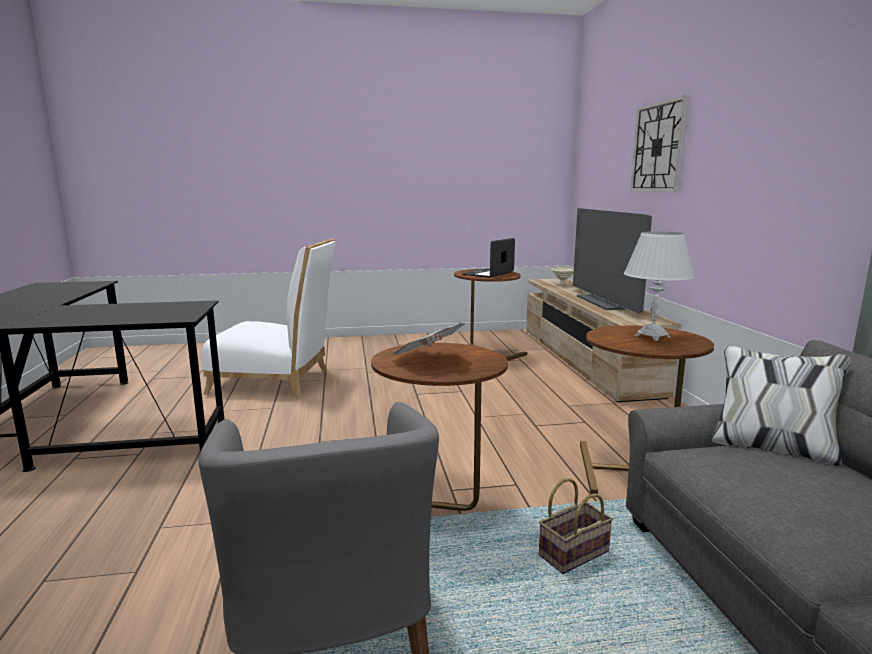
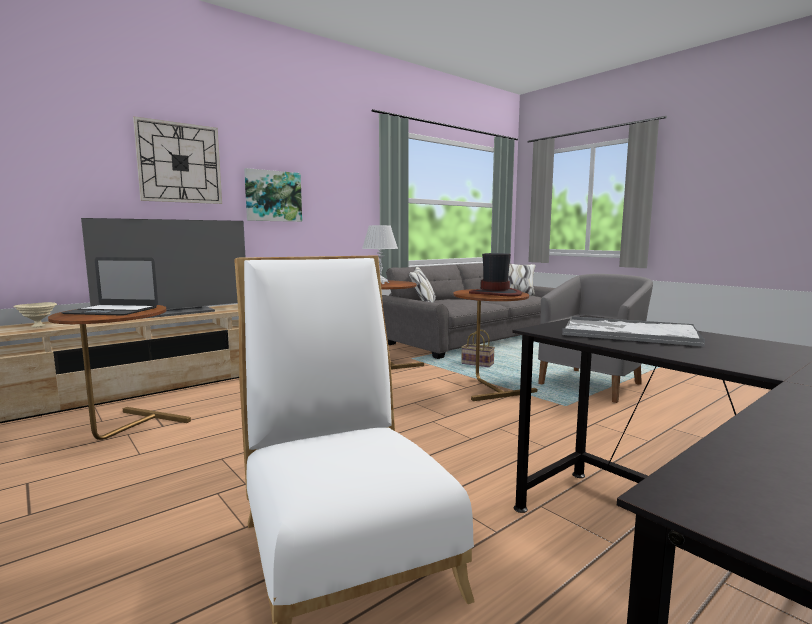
camera: 120 degrees left, 5 degrees down
newspaper [390,323,465,356] -> hat [469,253,522,297]
none -> picture [244,168,302,222]
none -> tray [562,316,705,347]

